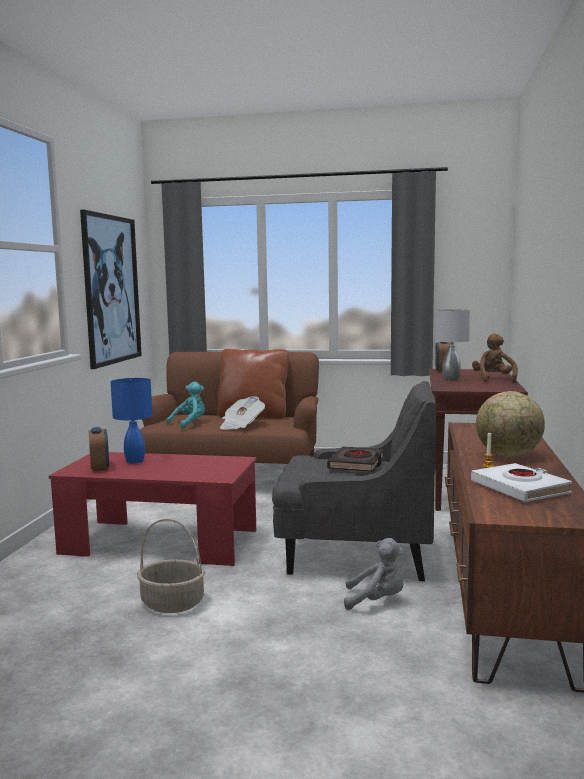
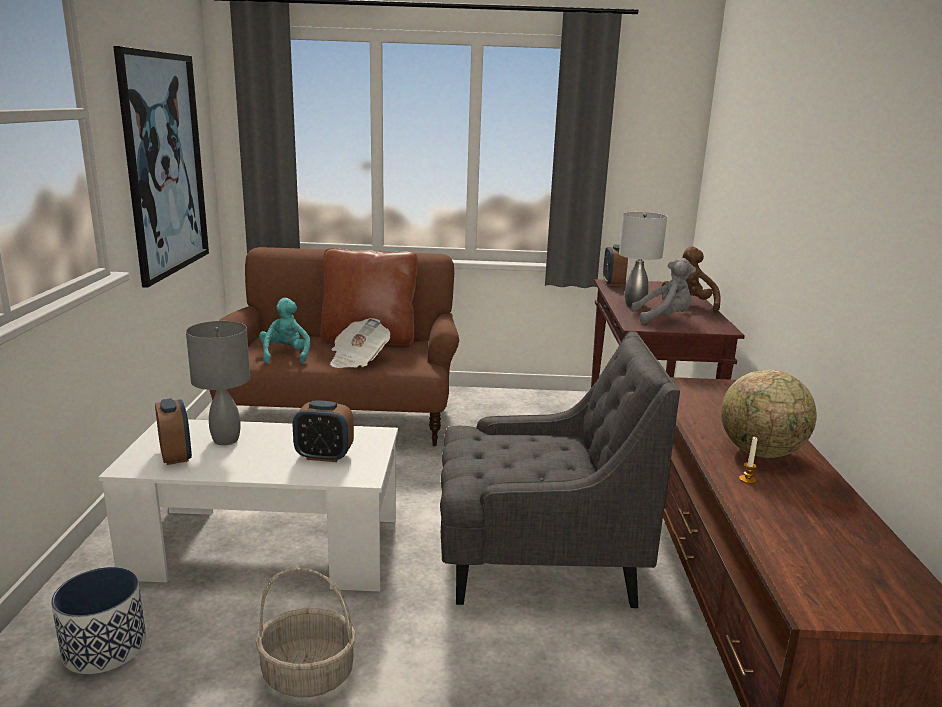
camera: 10 degrees left, 10 degrees up
red coffee table [49,452,256,566] -> white coffee table [99,419,398,591]
blue table lamp [111,378,152,463] -> grey table lamp [186,321,250,445]
turquoise plush toy [166,382,205,429] -> turquoise plush toy turned 45 degrees counterclockwise [259,298,310,364]
black book [327,447,384,472] -> none
grey plush toy [344,538,404,610] -> grey plush toy moved to [631,258,696,324]
white book [471,463,572,502] -> none
none -> planter [51,567,146,674]
none -> alarm clock [293,401,354,462]

